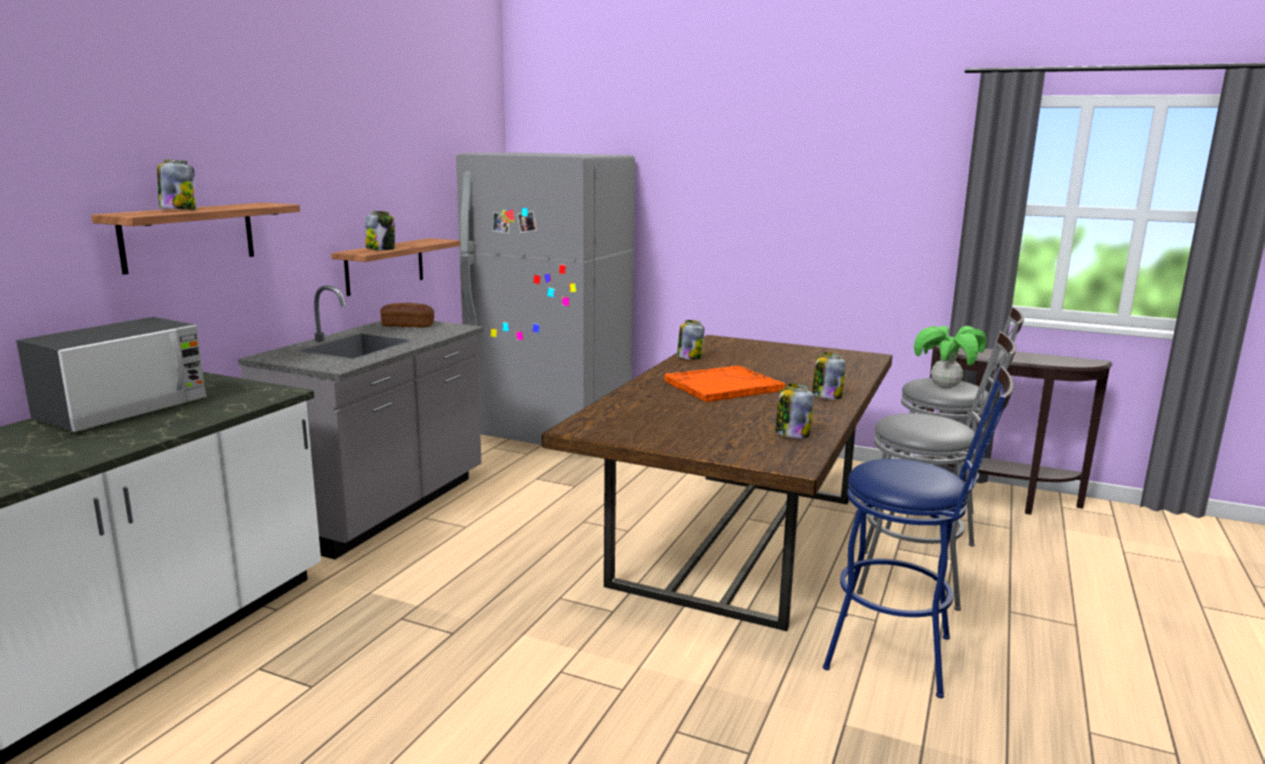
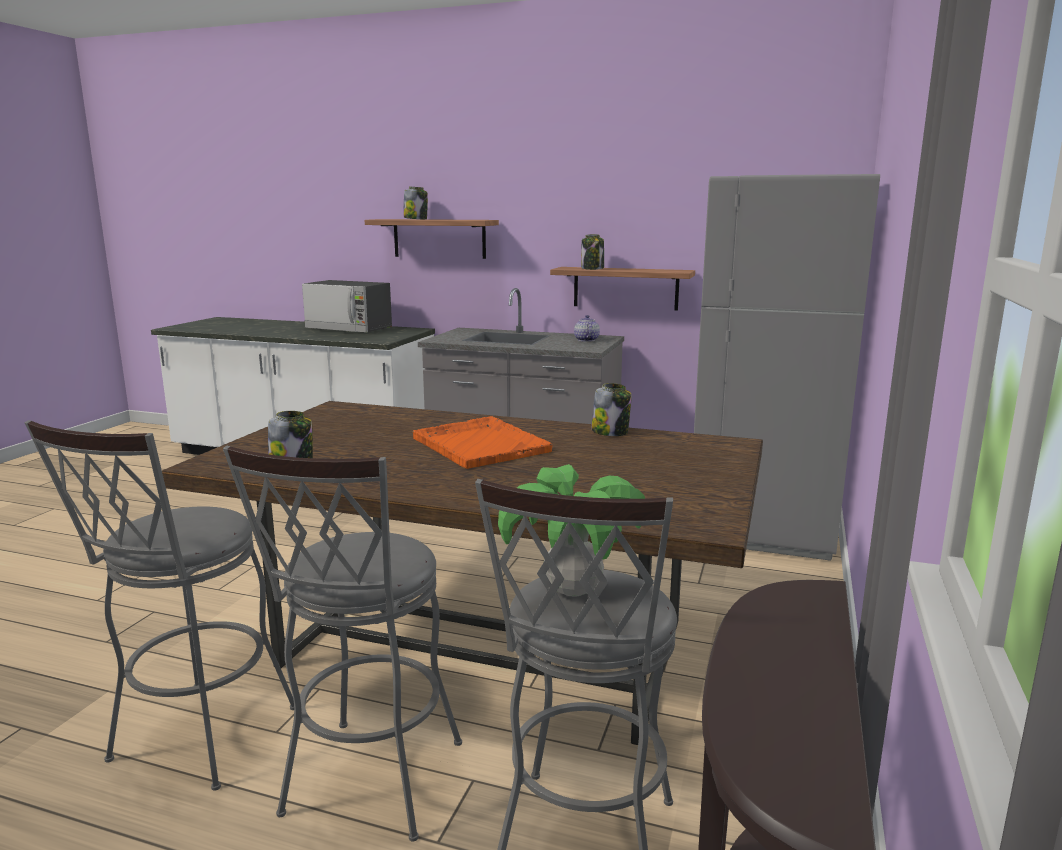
camera: 85 degrees right, 0 degrees up
bread [380,303,434,328] -> teapot [574,315,600,342]
jar [812,352,846,399] -> none
blue stool [823,367,1014,698] -> grey stool [25,420,294,791]

